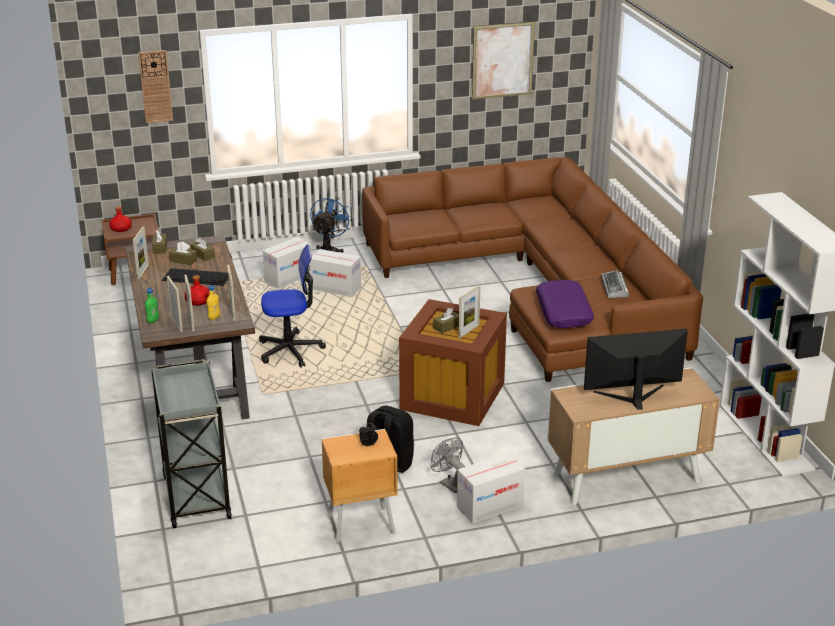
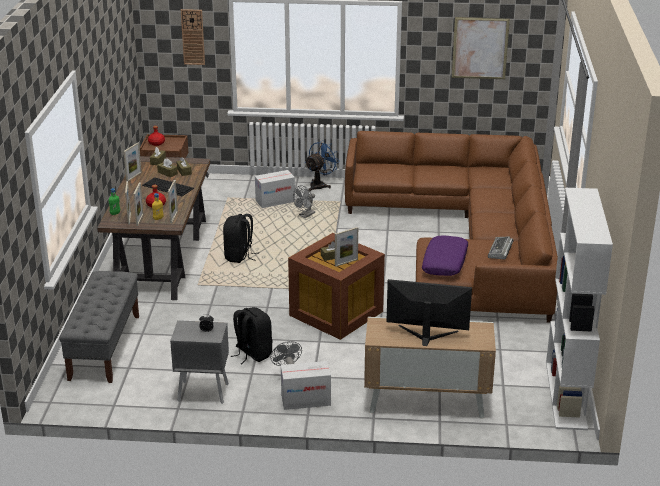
camera: 20 degrees right, 0 degrees up
grey cart [151,359,232,528] -> grey bench [59,271,139,383]
office chair [259,244,326,368] -> black backpack [223,214,257,263]
cardboard box [310,249,361,297] -> grey fan [293,186,315,218]
brown nightstand [322,429,398,543] -> grey nightstand [170,320,229,404]

